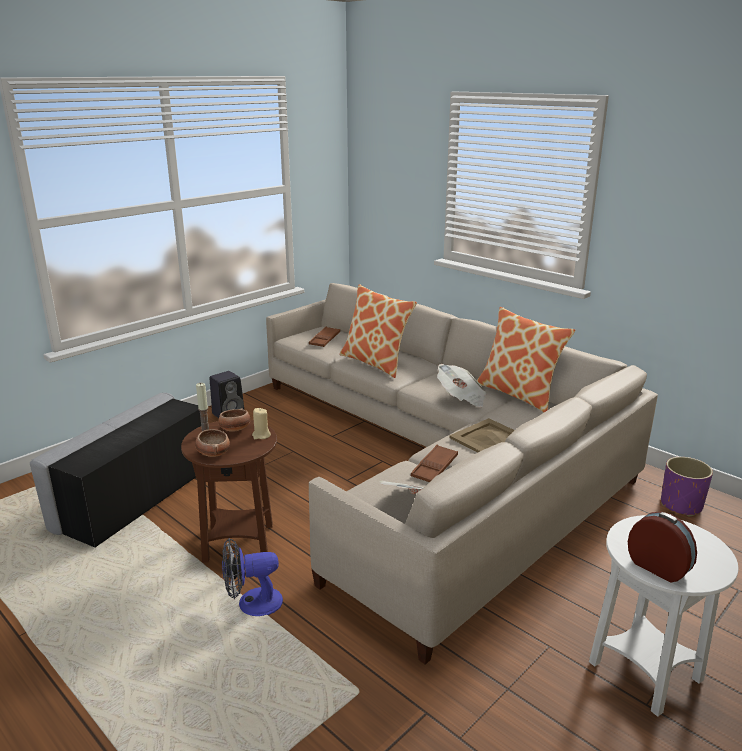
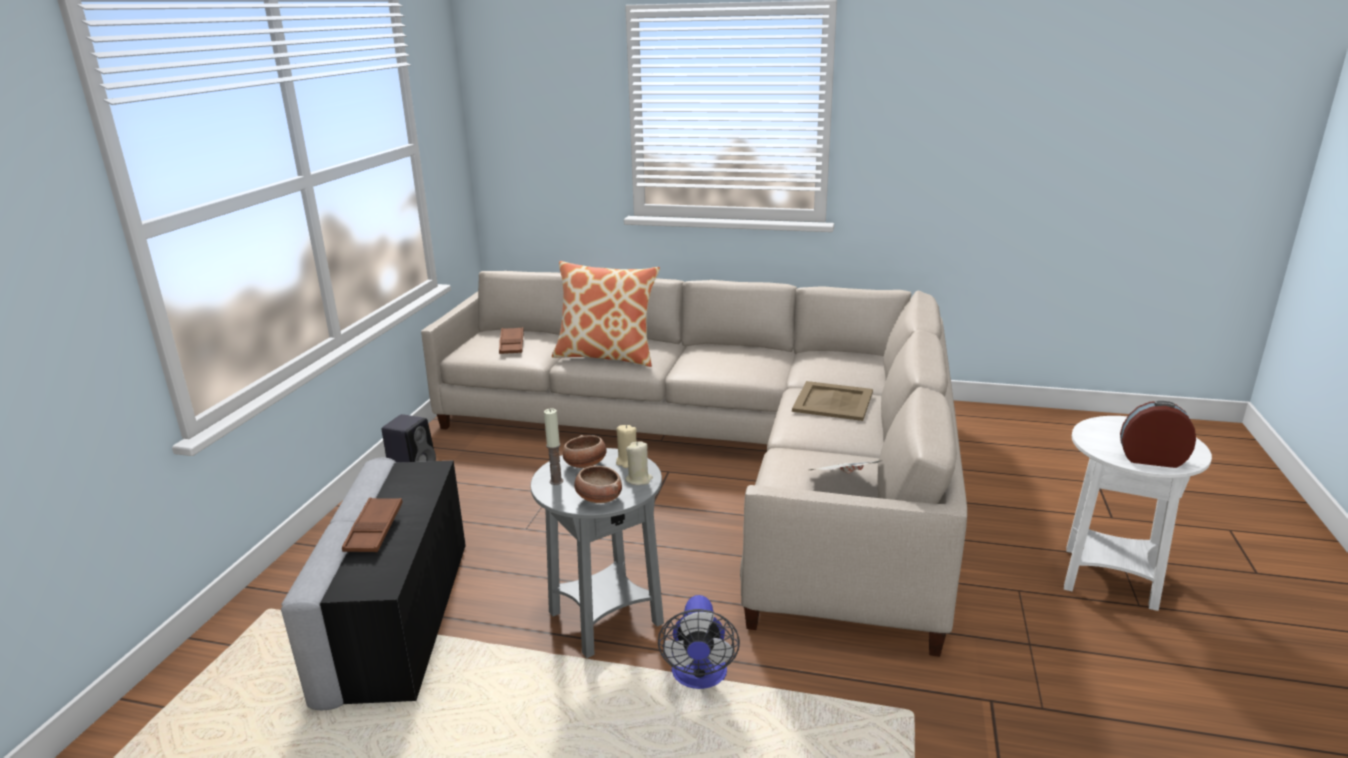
camera: 30 degrees left, 0 degrees up
brown side table [181,420,277,563] -> grey side table [530,448,664,658]
fan [222,538,283,616] -> fan turned 45 degrees counterclockwise [658,595,740,689]
brown tray [411,445,458,482] -> brown tray moved to [342,497,403,552]
newspaper [437,364,487,408] -> none
pillow [477,307,575,412] -> none
purple planter [661,457,713,517] -> none
none -> beige candle [625,441,653,485]

